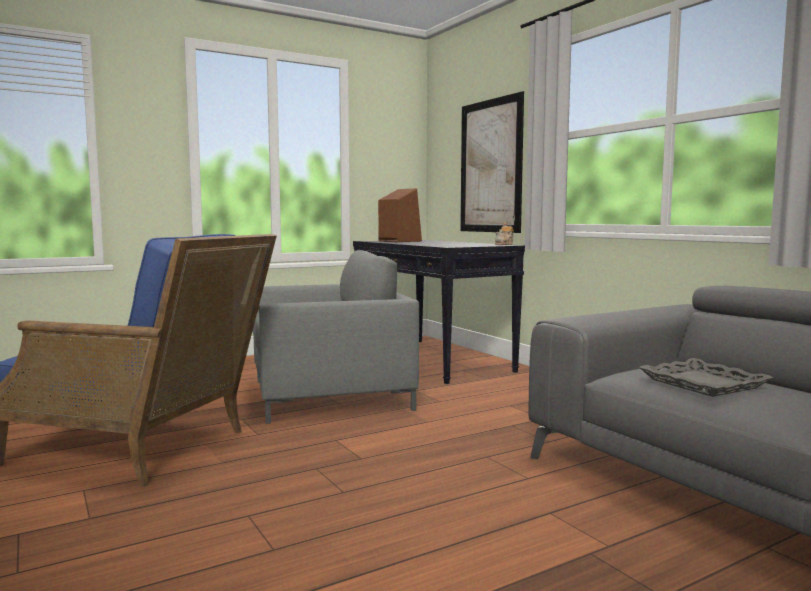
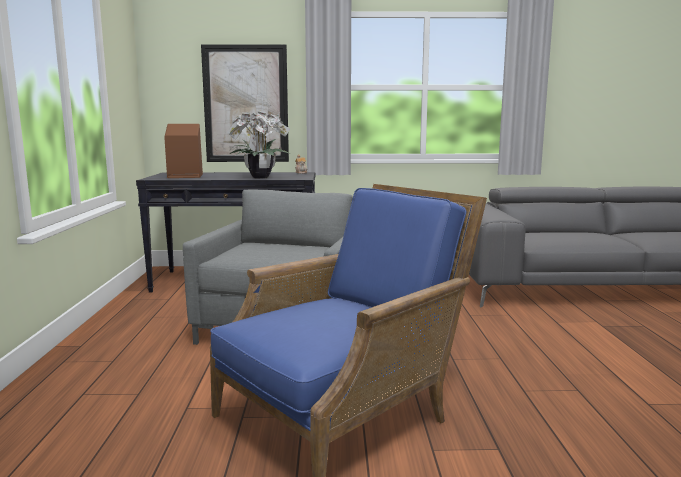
camera: 60 degrees left, 5 degrees up
grey tray [639,358,773,397] -> none
none -> potted plant [227,110,290,179]

